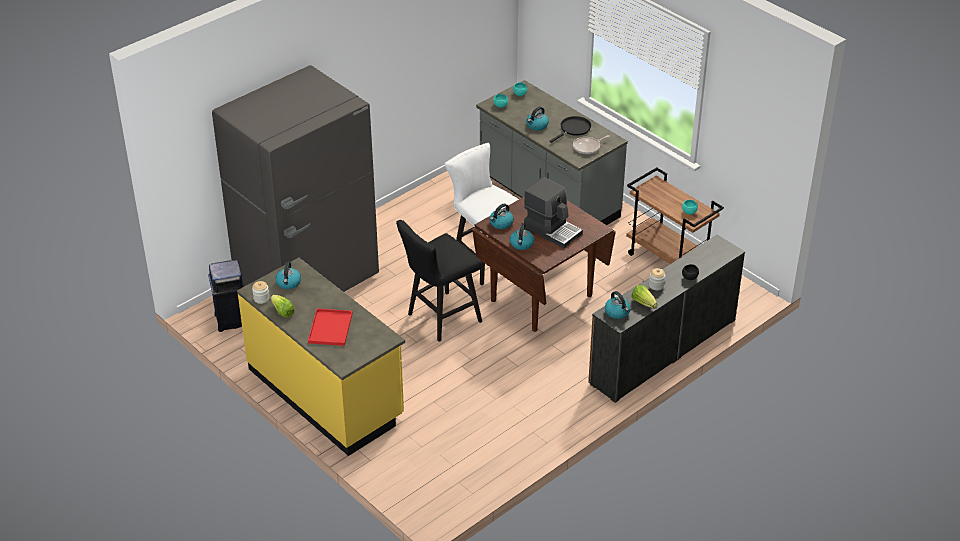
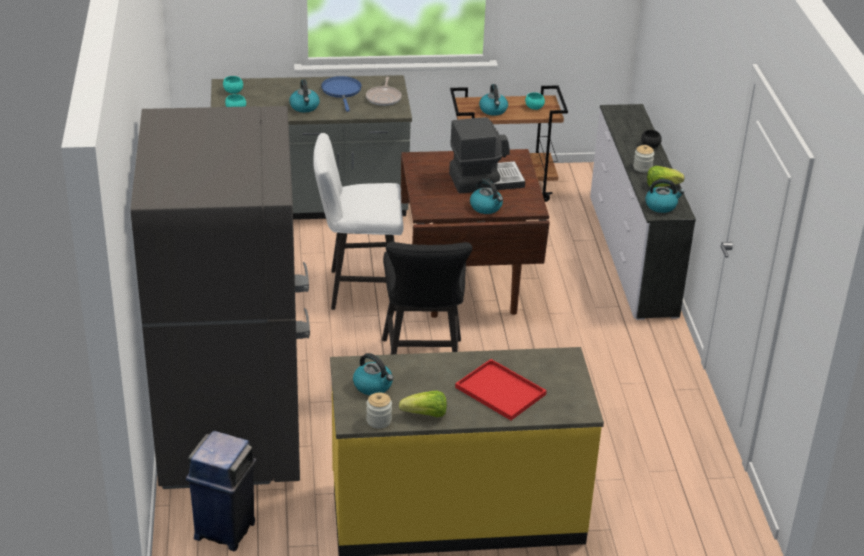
camera: 55 degrees left, 5 degrees down
kettle [489,204,514,229] -> kettle moved to [479,84,508,116]
black frying pan [549,116,591,143] -> blue frying pan [321,76,362,112]
brown dresser [588,235,745,403] -> white dresser [590,104,696,320]

